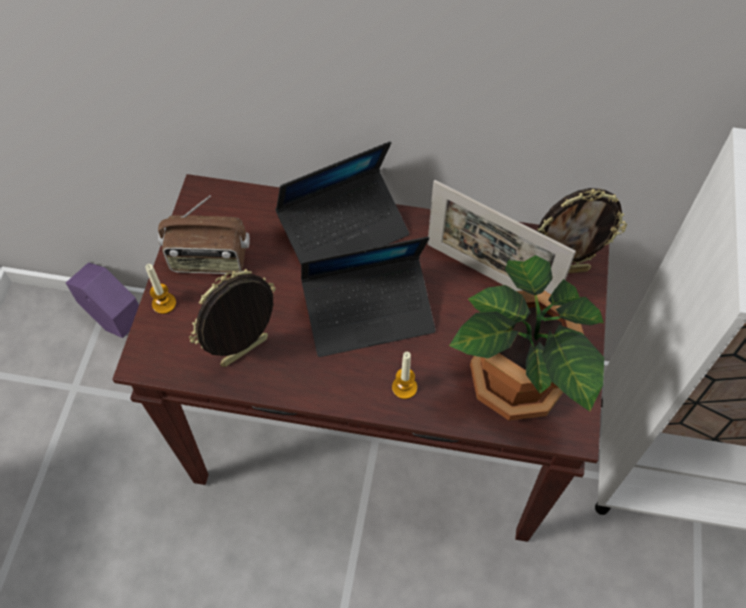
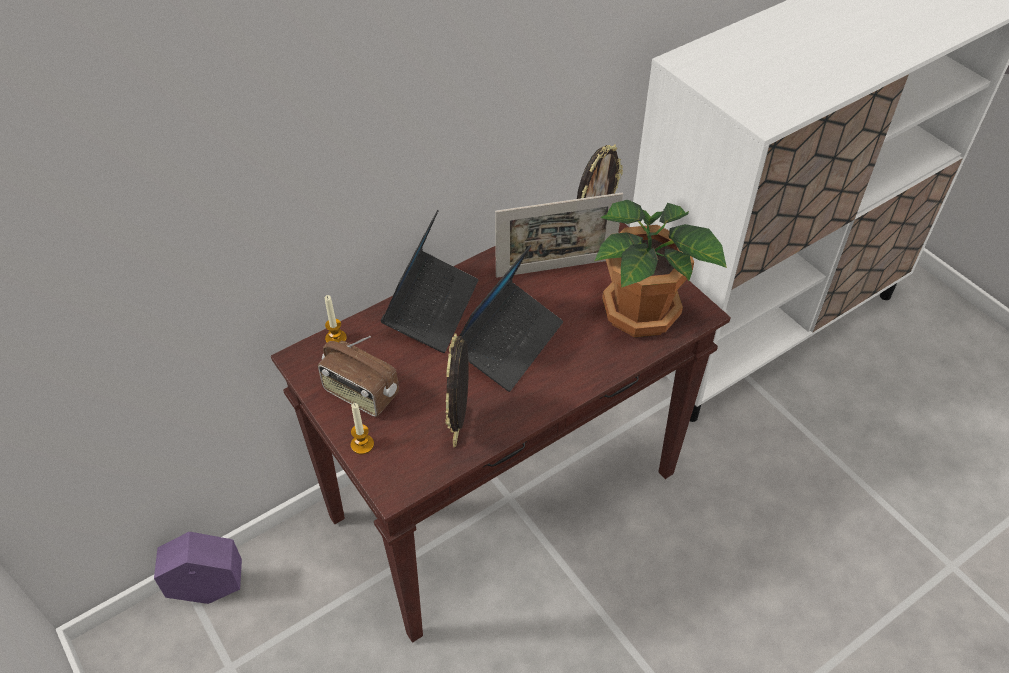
camera: 45 degrees left, 10 degrees down
radio [158,195,250,274] -> radio turned 75 degrees clockwise [318,336,399,417]
candle [392,352,417,399] -> candle moved to [325,295,347,343]

